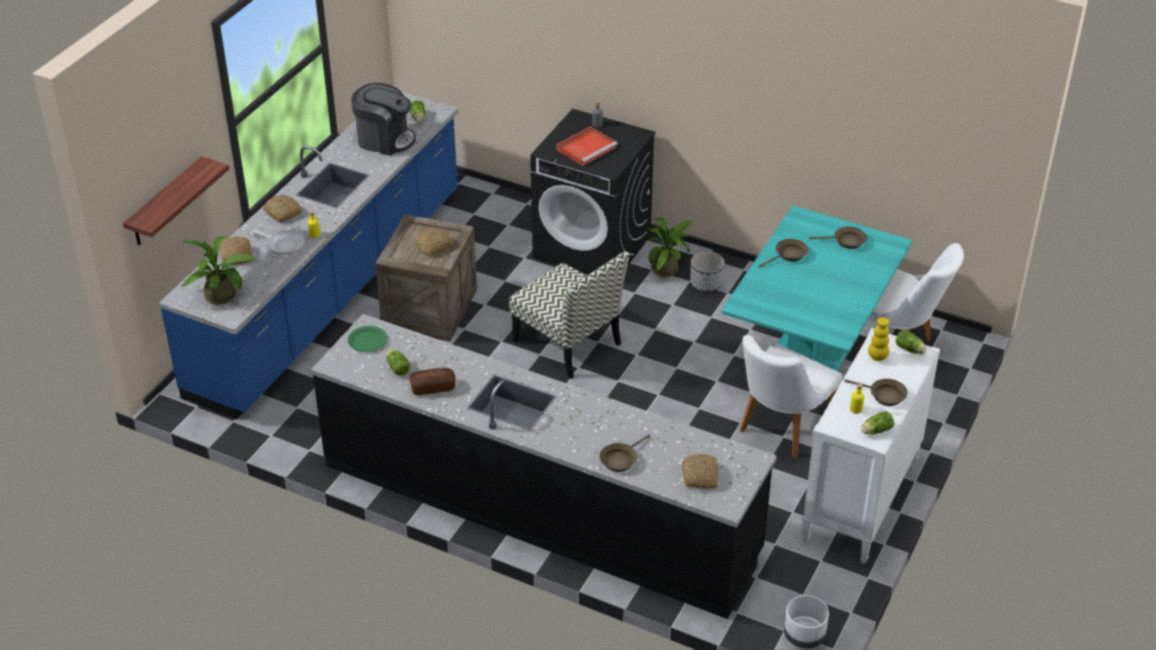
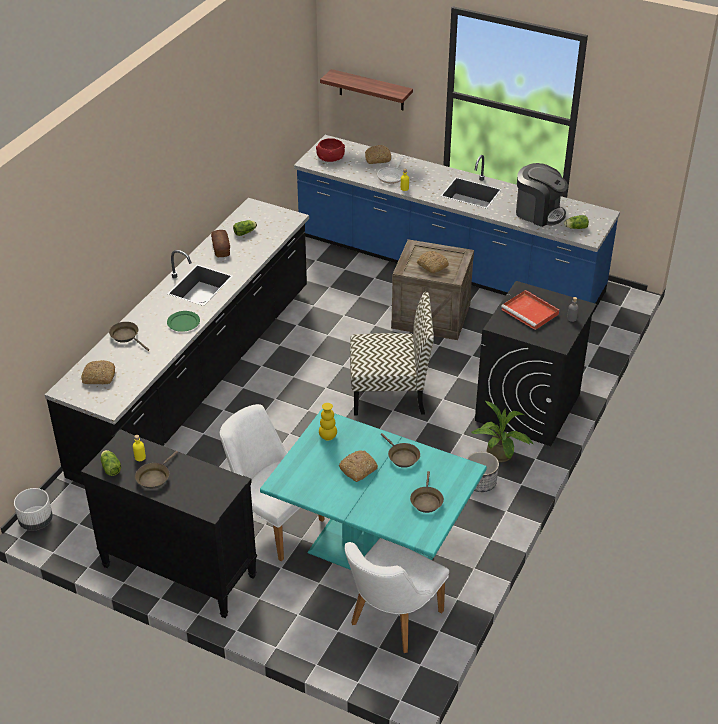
camera: 90 degrees right, 0 degrees up
potted plant [182,236,256,304] -> red bowl [316,138,345,162]
bread [263,195,302,222] -> bread moved to [339,451,378,482]
green plate [348,326,388,352] -> green plate moved to [167,311,200,332]
coffee machine [352,83,416,156] -> coffee machine turned 75 degrees counterclockwise [516,163,568,227]
chair [509,251,629,379] -> chair turned 135 degrees counterclockwise [350,292,434,416]
white dresser [801,328,940,564] -> black dresser [81,429,257,618]
yellow vase [868,317,889,361] -> yellow vase moved to [319,403,337,441]
lettuce [896,330,927,354] -> none

